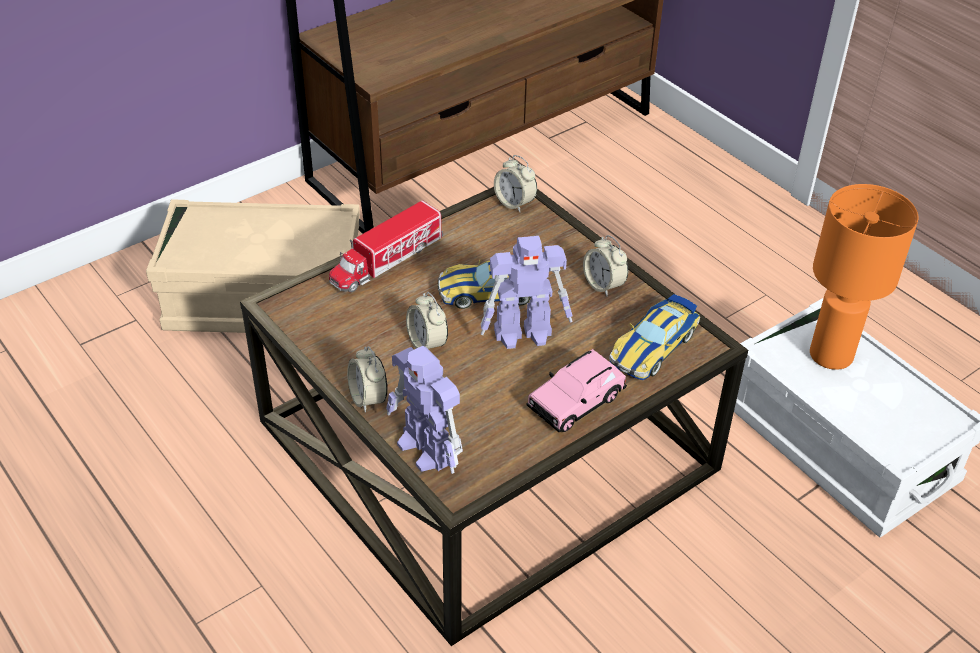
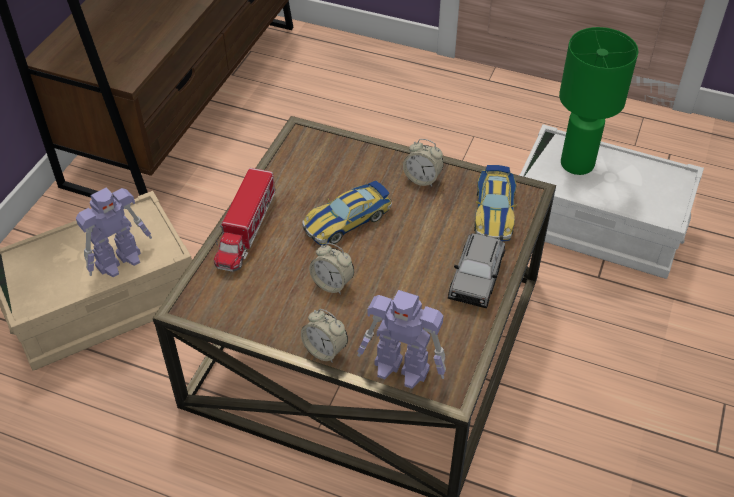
camera: 30 degrees left, 5 degrees up
toy robot [481,236,573,349] -> toy robot moved to [76,187,152,277]
alarm clock [494,155,537,212] -> none
pink toy car [526,349,627,432] -> grey toy car [448,233,505,309]
orange table lamp [810,184,918,370] -> green table lamp [559,27,638,175]

